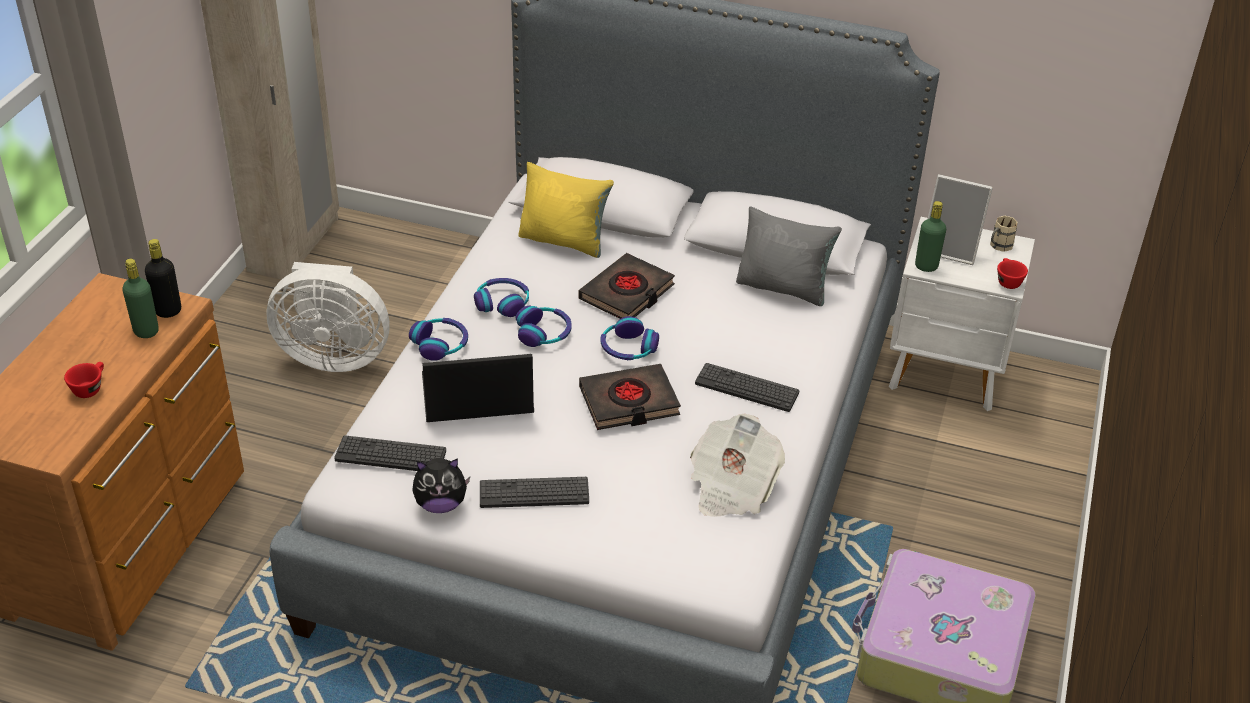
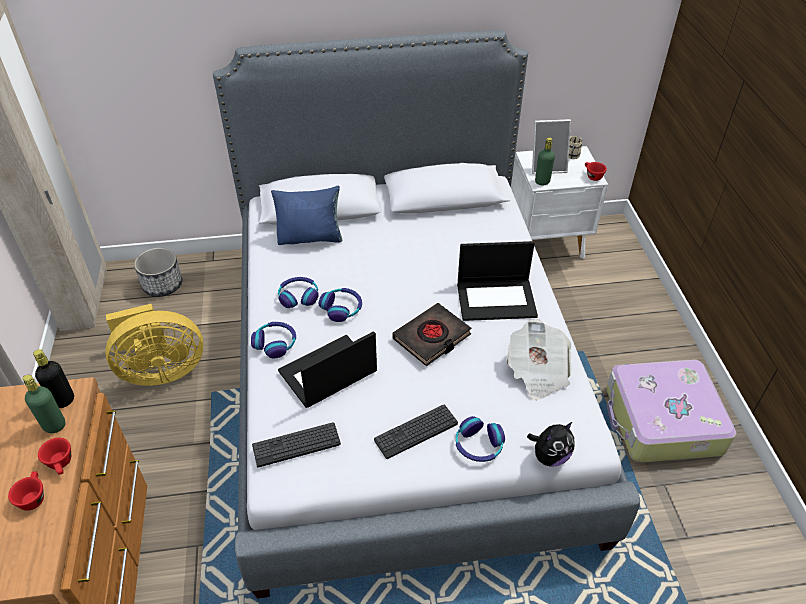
camera: 25 degrees left, 5 degrees up
white fan [267,262,390,372] -> yellow fan [106,304,203,386]
plush toy [412,458,470,513] -> plush toy moved to [527,422,574,467]
yellow pillow [518,162,614,258] -> blue pillow [271,186,342,245]
black book [578,253,675,319] -> none
headphones [601,316,659,360] -> headphones moved to [456,416,505,462]
keyboard [695,363,799,412] -> laptop [457,241,538,321]
grey pillow [736,207,842,306] -> none
none -> red cup [38,438,71,475]
none -> planter [134,248,182,297]

